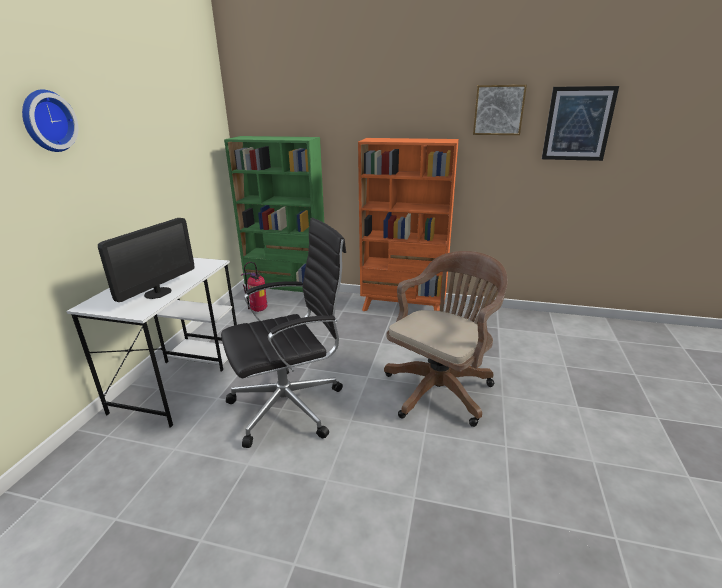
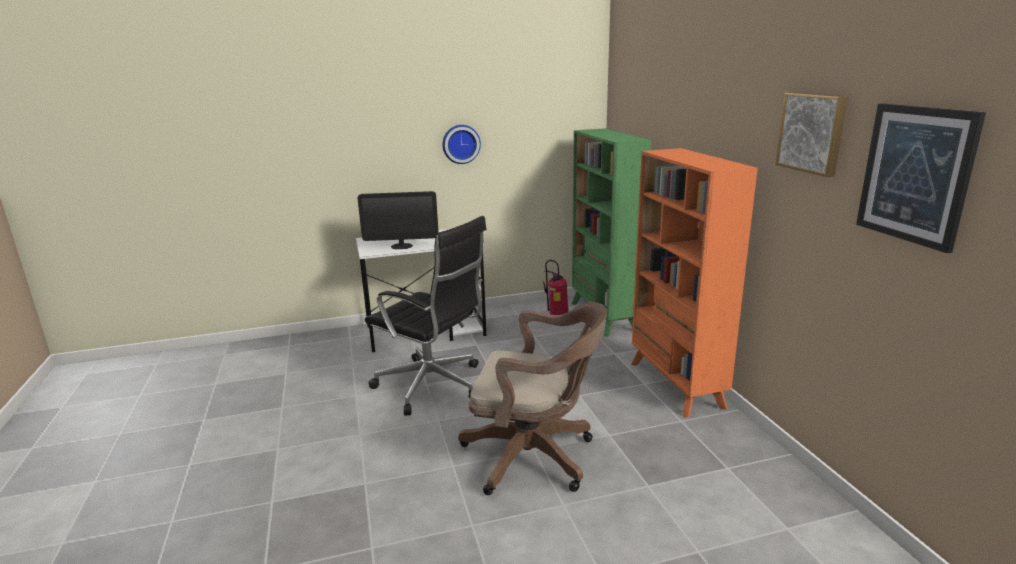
camera: 60 degrees right, 5 degrees down
wall clock [22,89,78,152] -> wall clock moved to [442,125,481,164]

